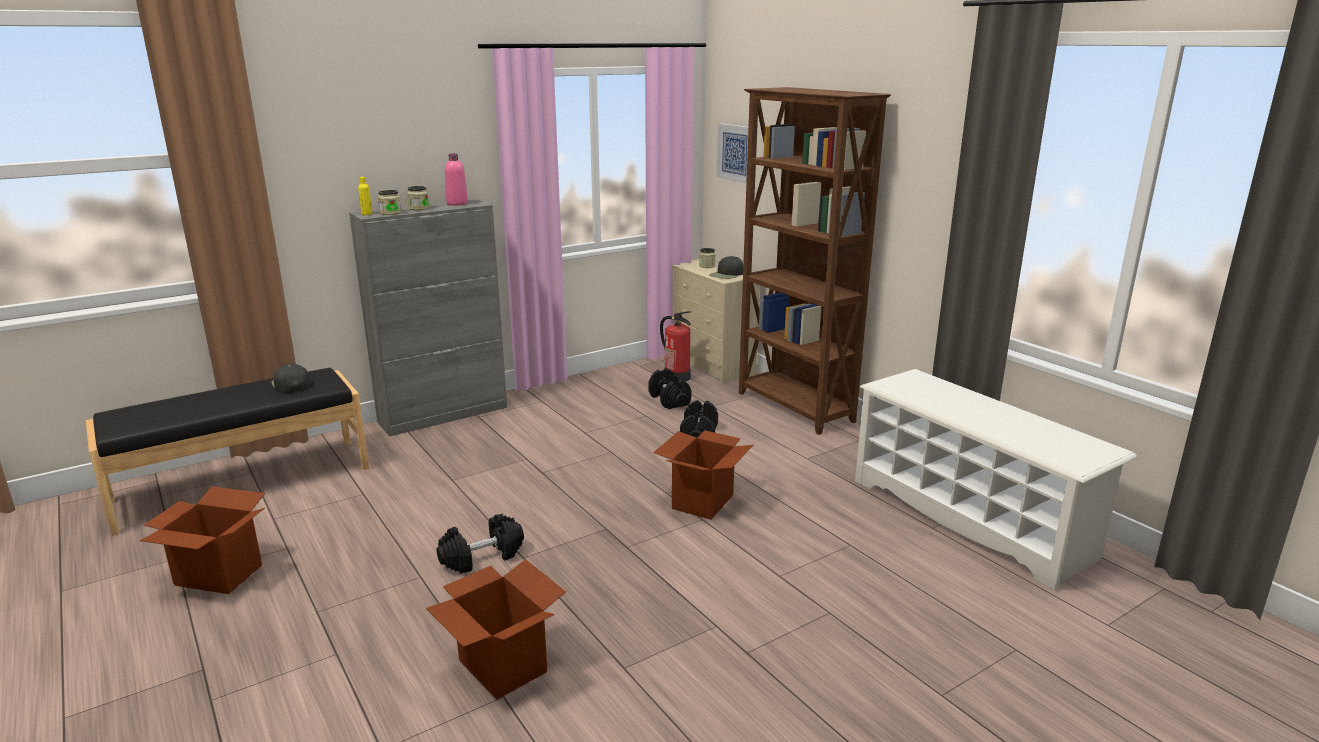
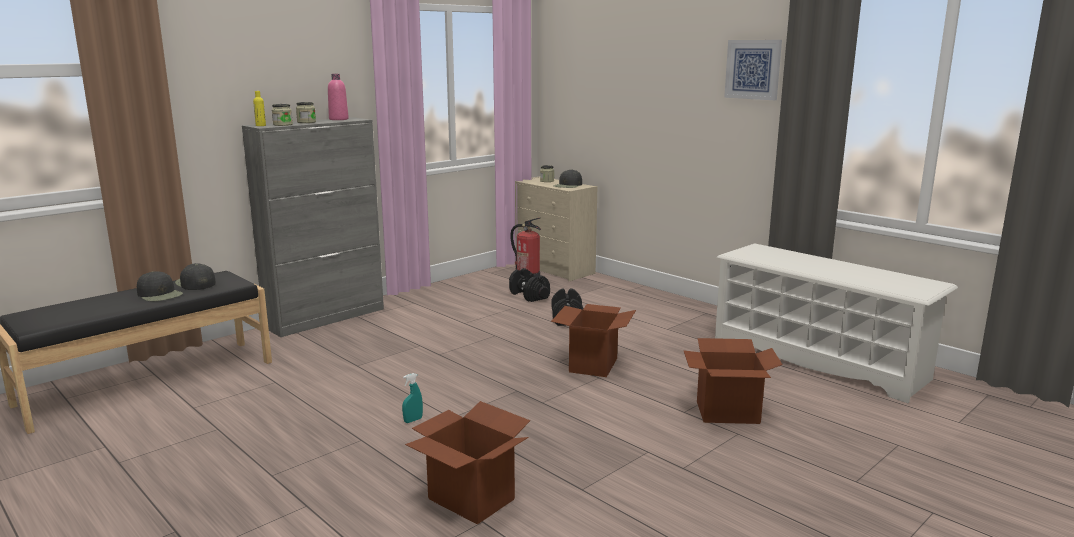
camera: 10 degrees left, 5 degrees down
cardboard box [140,486,265,594] -> cardboard box moved to [683,338,783,424]
black dumbbell [437,514,524,574] -> turquoise spray bottle [402,373,423,423]
picture [717,123,749,183] -> picture moved to [724,40,782,100]
brown bookcase [739,87,891,435] -> none
none -> black cap [137,271,183,302]

